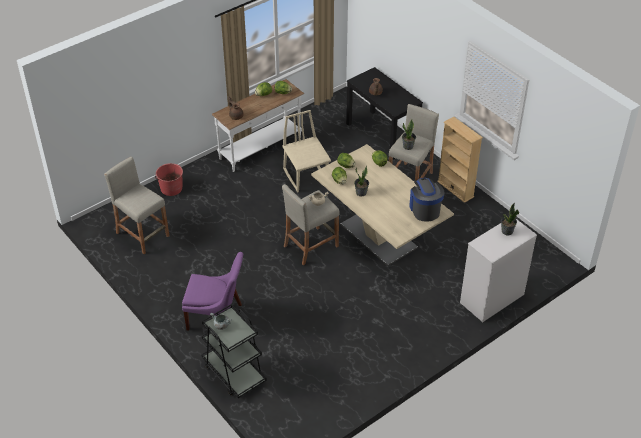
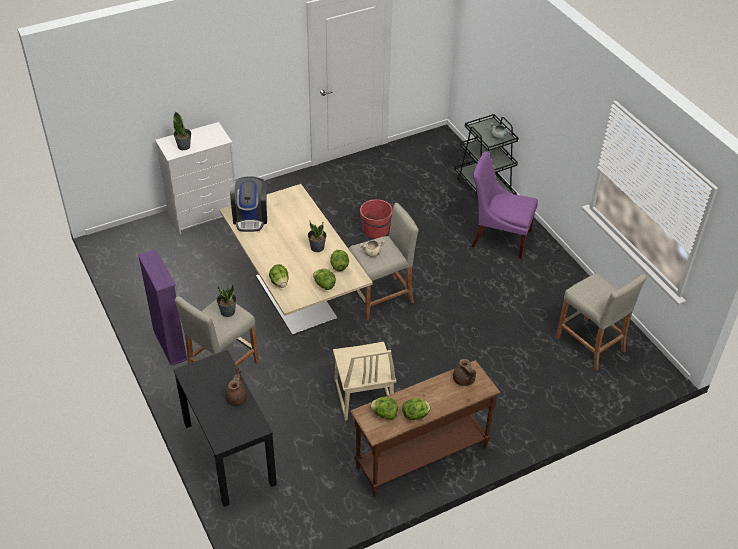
camera: 170 degrees left, 0 degrees up
red bucket [155,163,183,196] -> red bucket moved to [360,199,393,239]
white console table [212,79,304,172] -> brown console table [350,360,501,497]
beige bookcase [437,117,483,203] -> purple bookcase [138,249,187,366]

